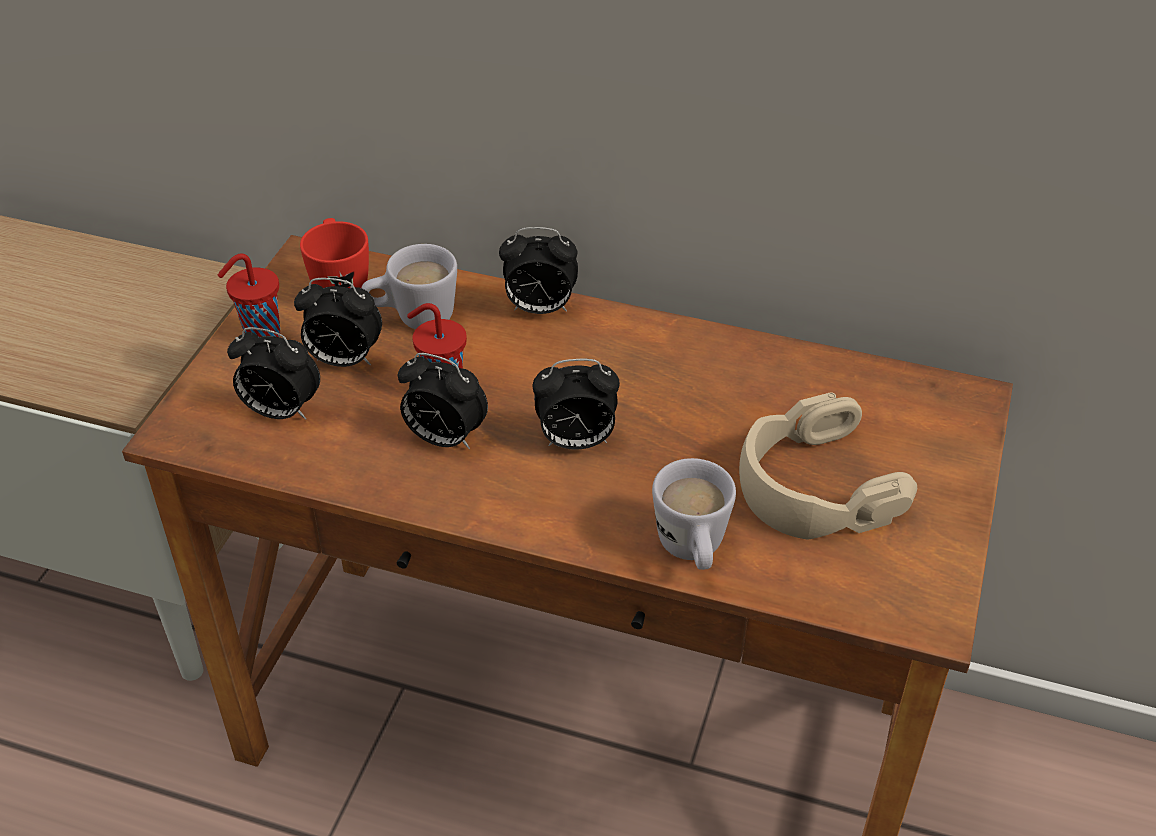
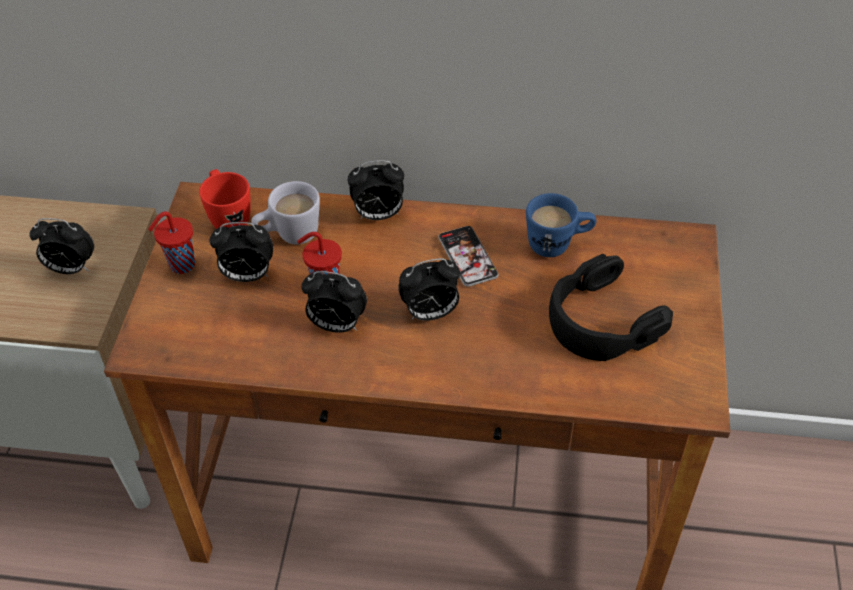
camera: 10 degrees left, 5 degrees up
alarm clock [227,327,320,420] -> alarm clock moved to [29,218,94,274]
white mug [652,458,736,570] -> none
beige headphones [739,392,917,540] -> black headphones [549,254,673,361]
none -> phone [438,226,499,287]
none -> blue mug [526,193,596,257]

